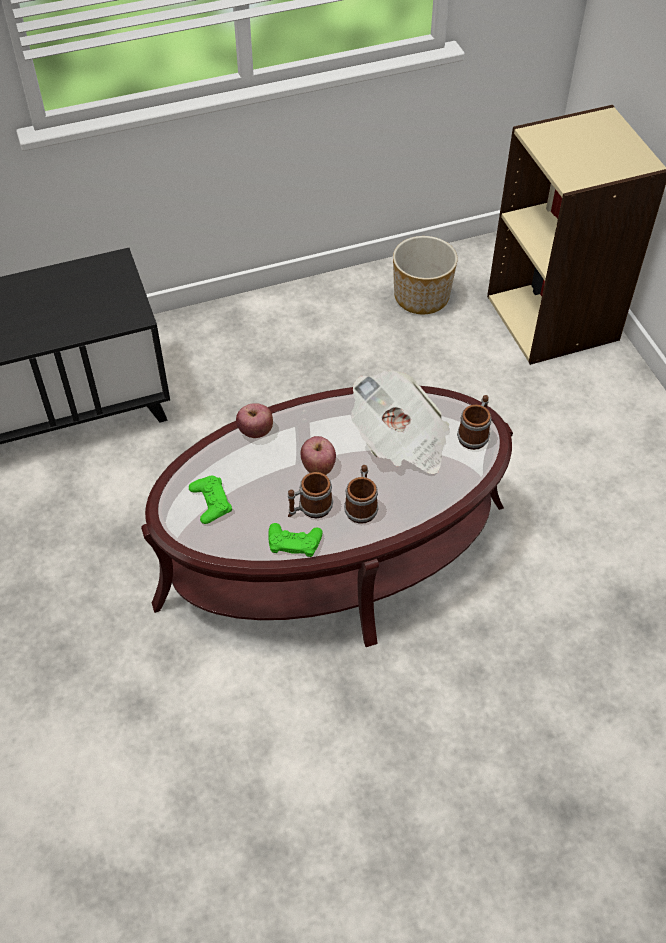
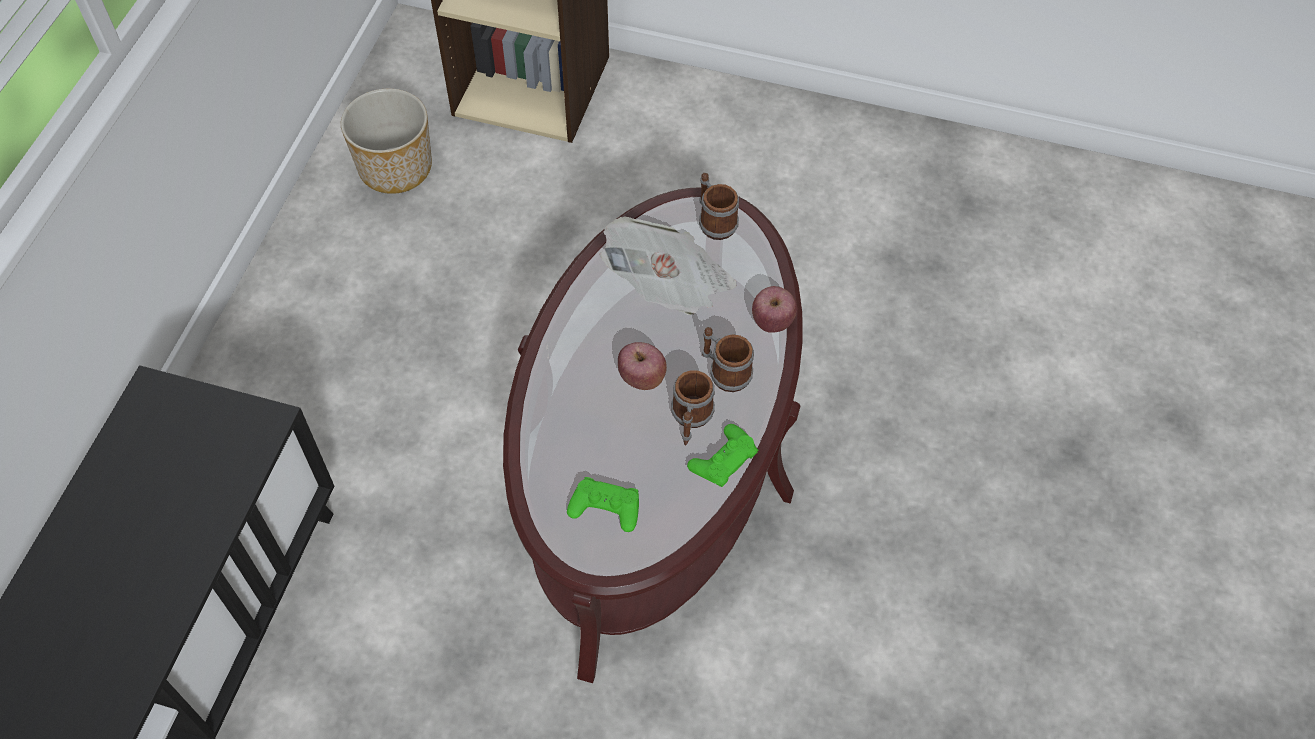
camera: 55 degrees left, 5 degrees up
apple [236,403,273,438] -> apple moved to [752,286,797,333]

